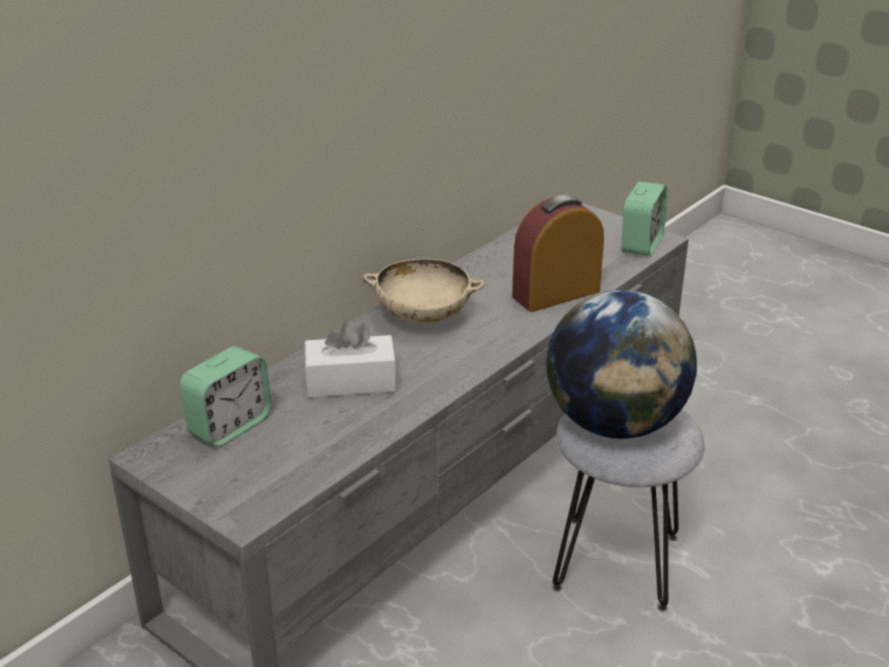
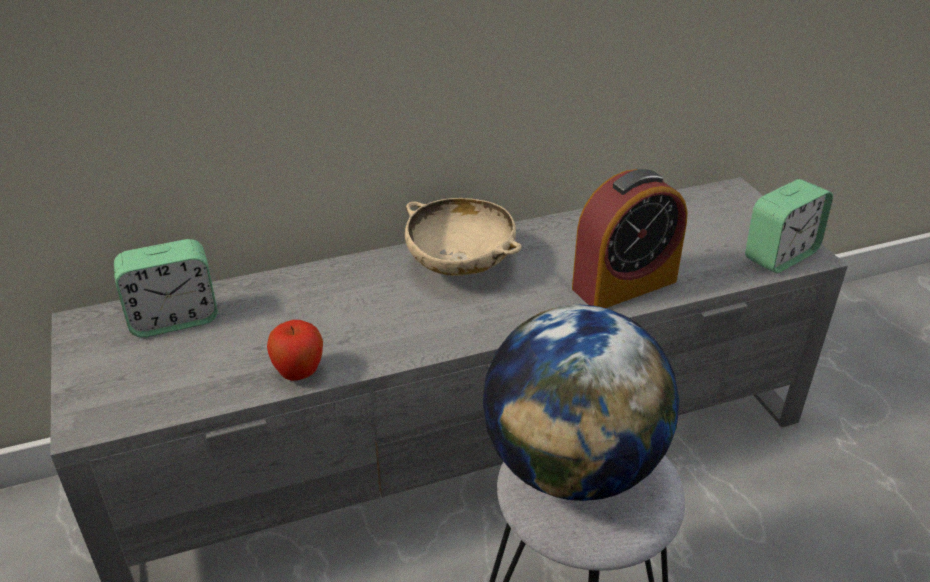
camera: 30 degrees right, 5 degrees up
white tissue box [305,319,397,398] -> none
alarm clock [512,195,604,312] -> alarm clock turned 150 degrees clockwise [572,169,687,308]
none -> apple [267,320,323,381]

